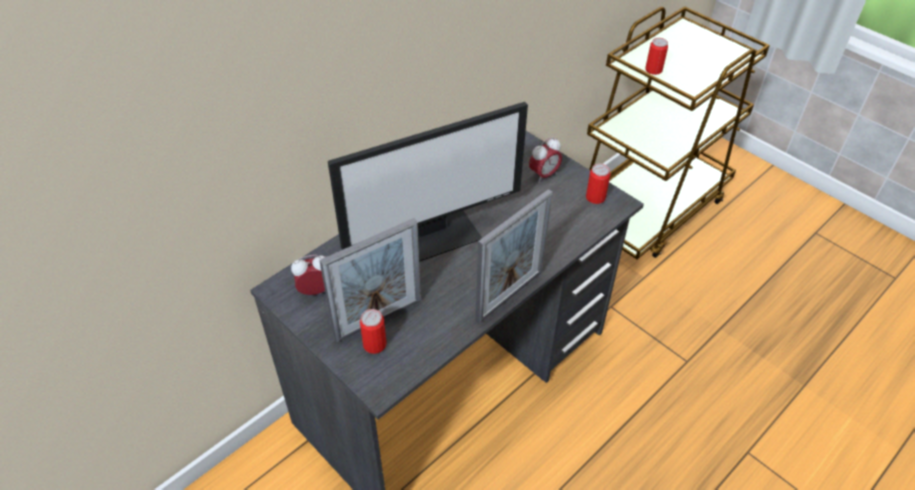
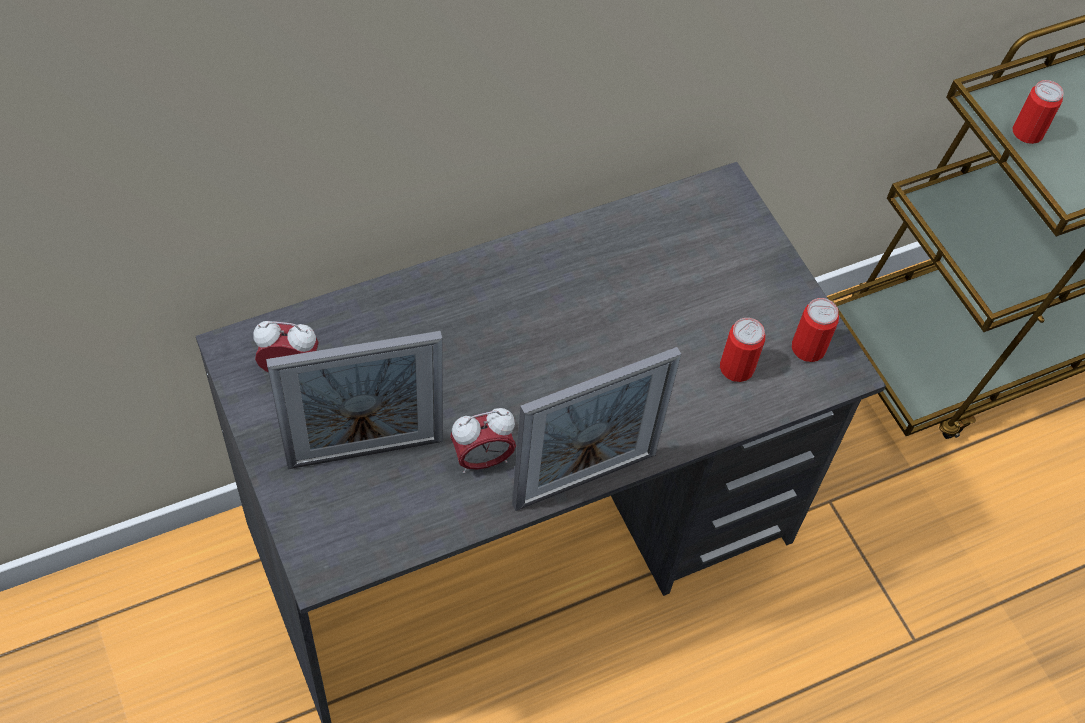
camera: 15 degrees right, 10 degrees up
monitor [328,102,528,262] -> none
can [360,309,387,354] -> can moved to [720,318,765,382]
alarm clock [529,137,562,183] -> alarm clock moved to [450,408,516,473]

